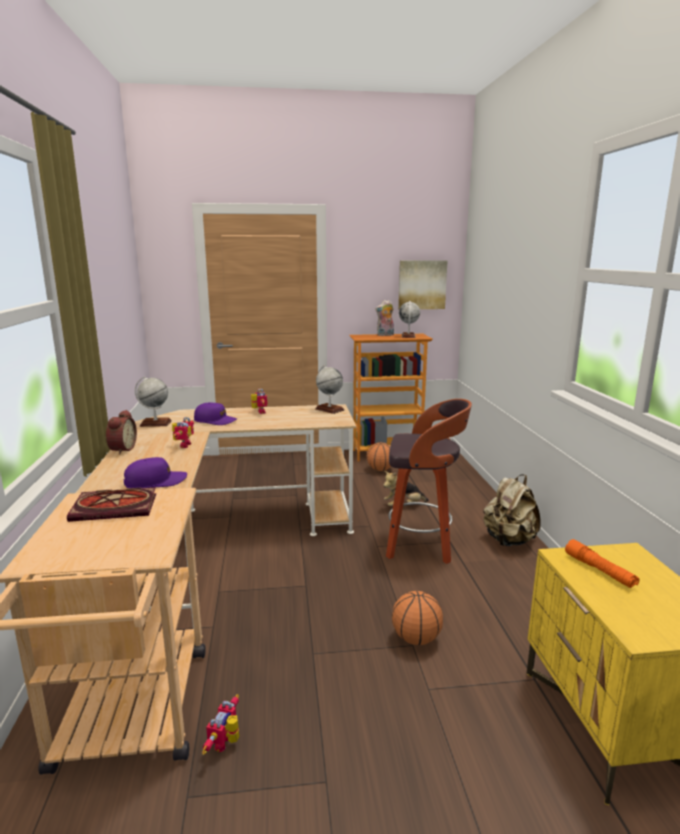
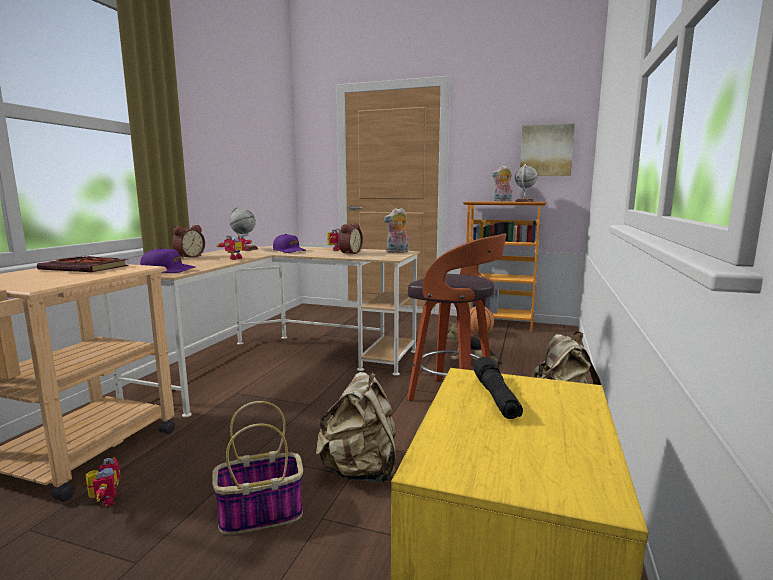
camera: 25 degrees right, 5 degrees down
toy robot [202,694,239,755] -> toy robot turned 120 degrees clockwise [86,457,120,507]
globe [315,365,344,414] -> plush toy [383,208,408,253]
basketball [392,591,443,645] -> beige backpack [316,372,396,484]
orange flashlight [565,539,640,588] -> black flashlight [473,357,523,419]
none -> basket [212,401,303,535]
none -> alarm clock [338,223,363,255]

